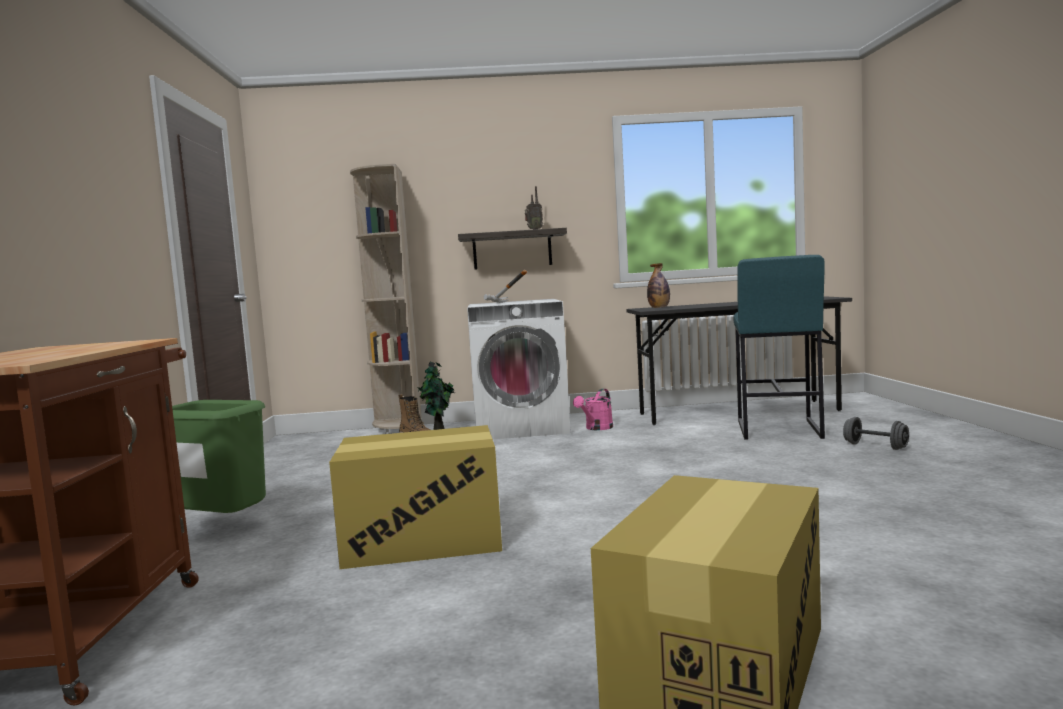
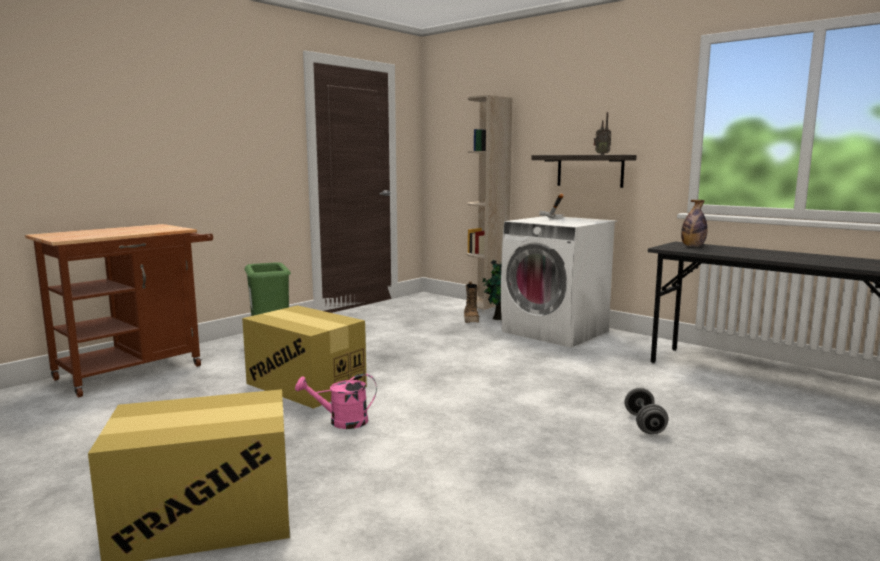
camera: 45 degrees right, 5 degrees up
pink watering can [573,389,613,430] -> pink watering can moved to [295,374,377,429]
turquoise stool [733,255,825,439] -> none
grey dumbbell [843,417,909,450] -> grey dumbbell moved to [624,388,668,434]

